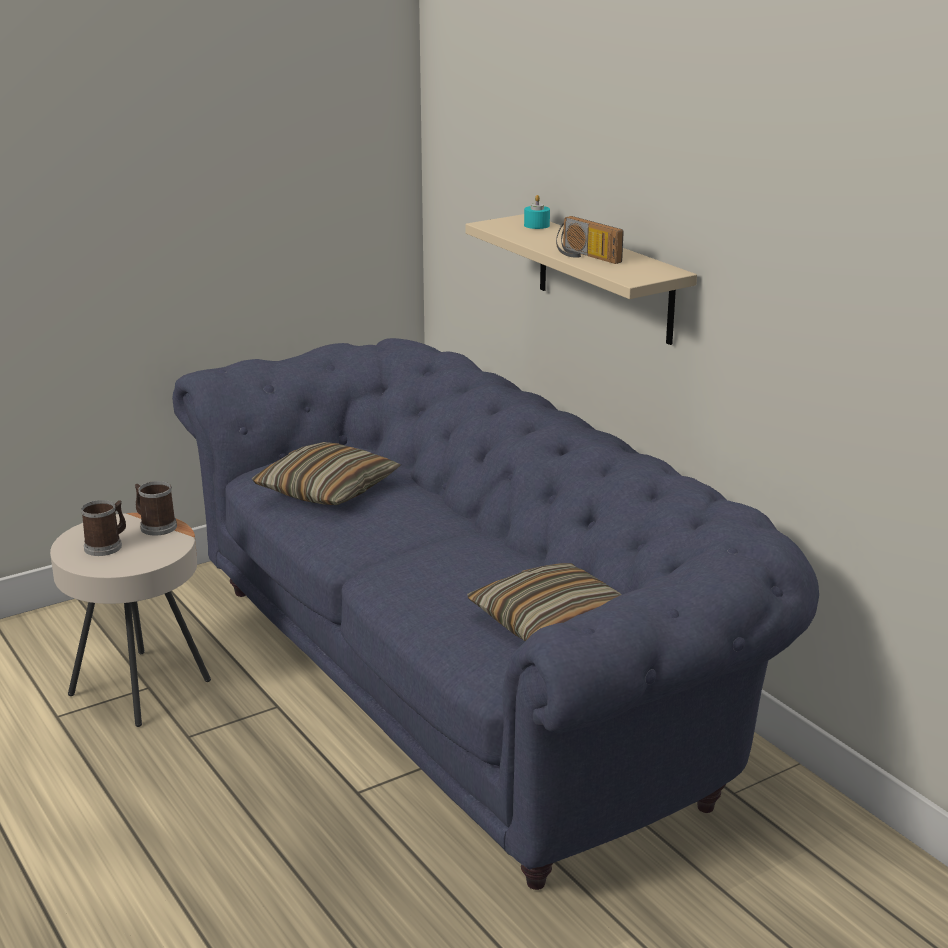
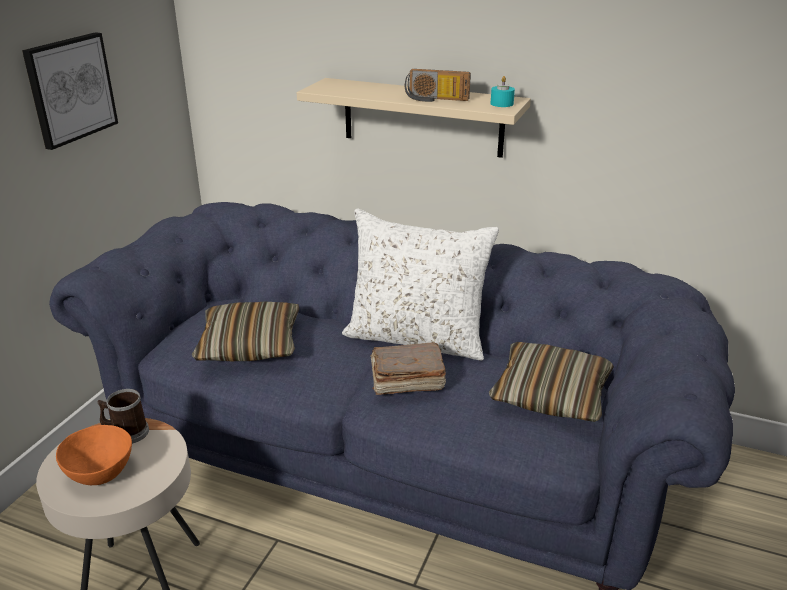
camera: 35 degrees left, 5 degrees up
mug [81,500,126,556] -> orange bowl [56,425,132,485]
turquoise candle [524,195,550,229] -> turquoise candle moved to [490,76,515,107]
none -> picture [22,32,118,150]
none -> white pillow [342,208,499,361]
none -> brown book [371,342,446,395]

